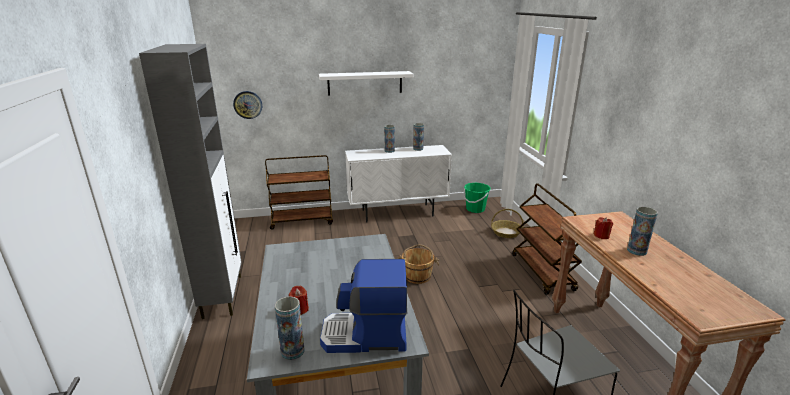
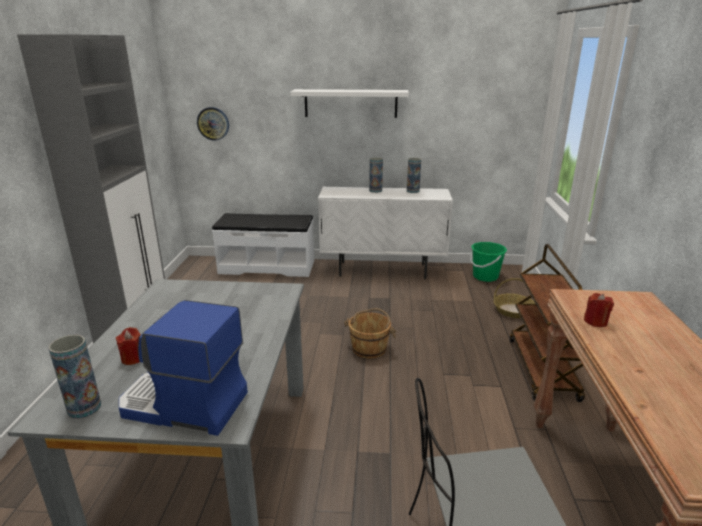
camera: 15 degrees right, 0 degrees up
brown cart [265,155,333,230] -> white bench [212,213,314,277]
vase [627,207,658,256] -> none

